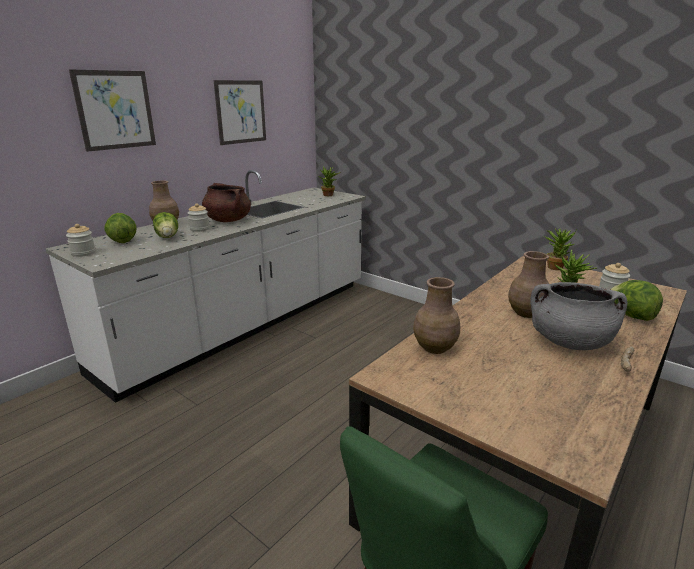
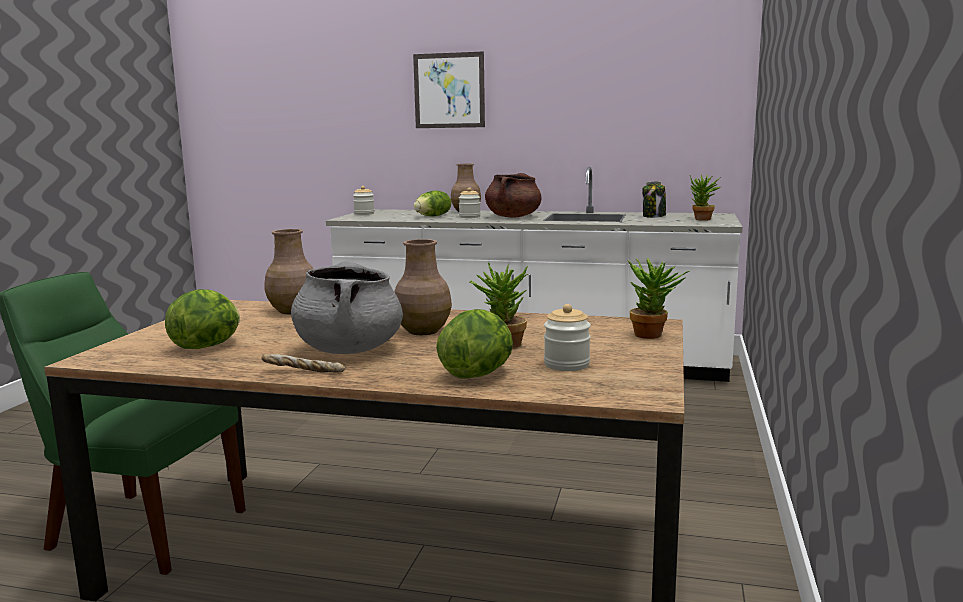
camera: 65 degrees right, 10 degrees down
lettuce [104,213,137,243] -> lettuce moved to [165,289,240,349]
picture [214,80,266,145] -> none
none -> jar [642,181,666,218]

